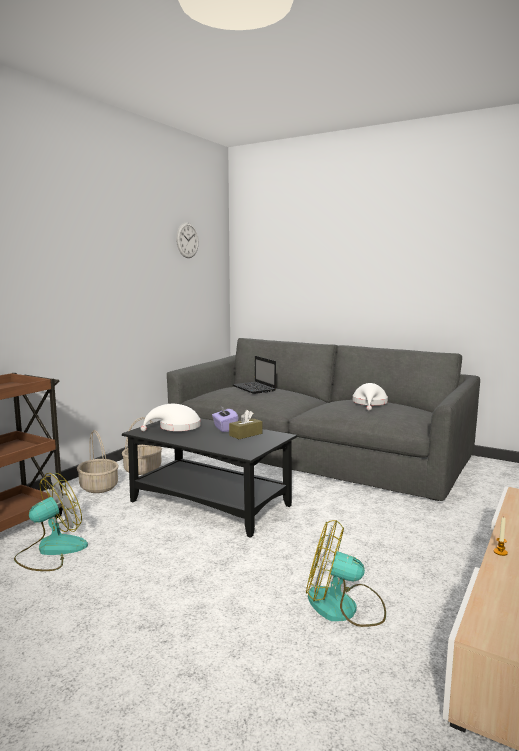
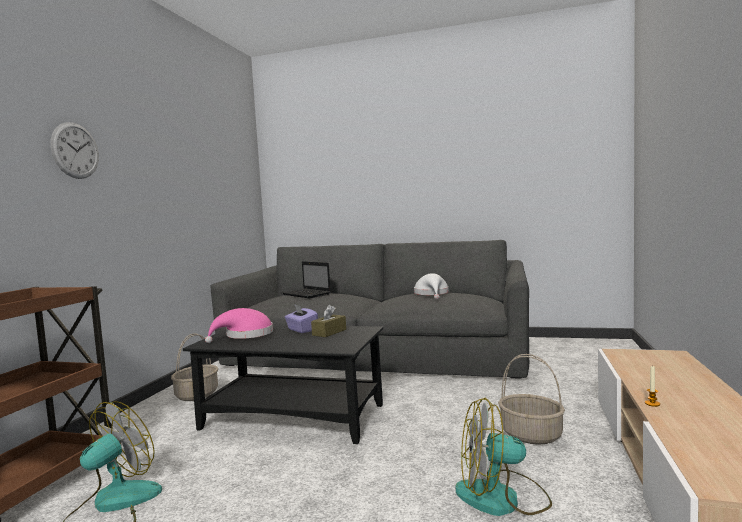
camera: 15 degrees left, 5 degrees down
basket [77,430,119,493] -> basket moved to [498,354,565,445]
white hat [141,404,201,431] -> pink hat [205,308,273,343]
wall clock [176,222,199,258] -> wall clock moved to [50,122,99,179]

